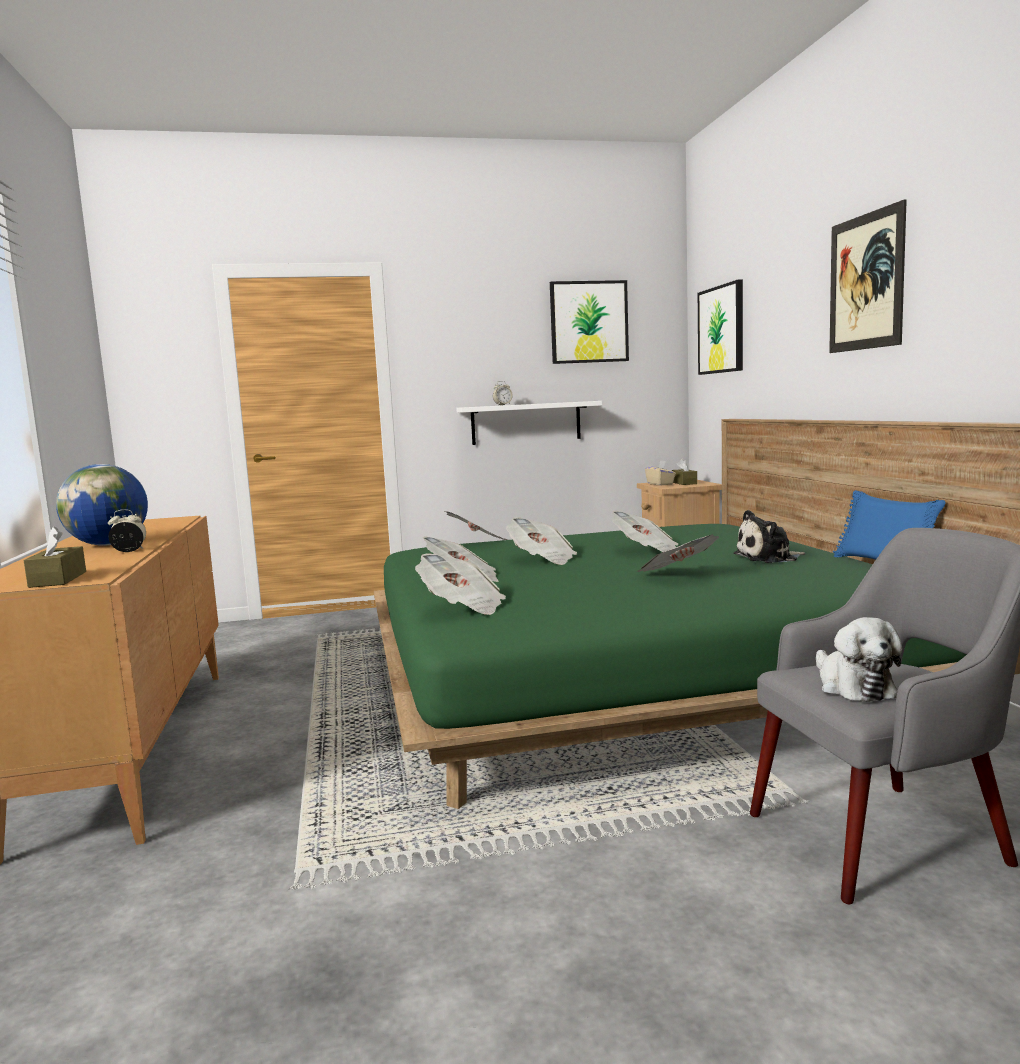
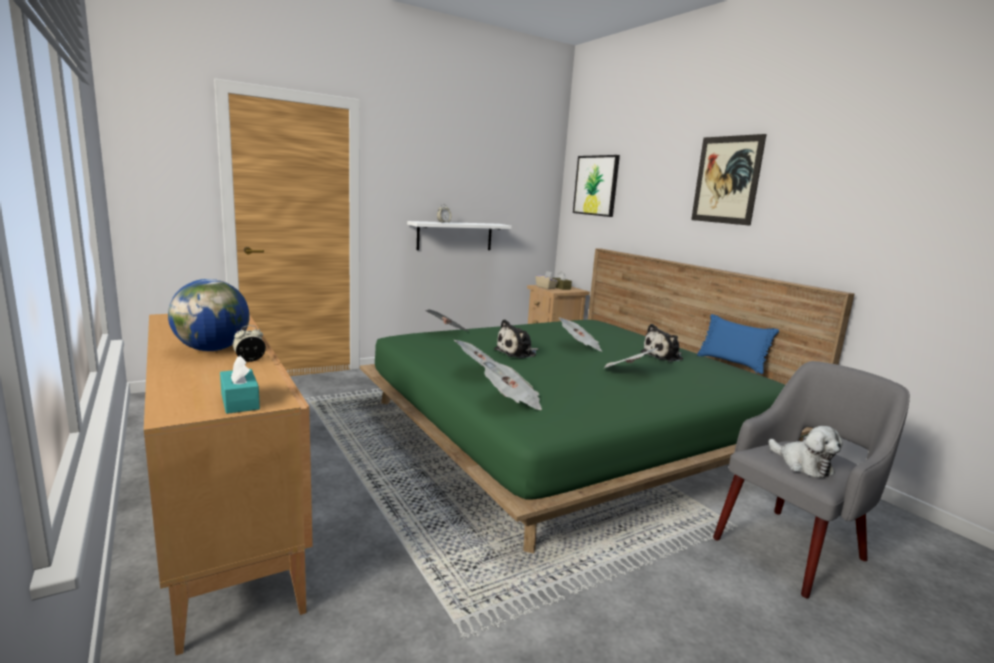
camera: 20 degrees left, 5 degrees up
brown tissue box [24,526,86,588] -> turquoise tissue box [220,356,260,414]
newspaper [506,517,577,565] -> plush toy [494,319,539,358]
picture [550,280,629,364] -> none

